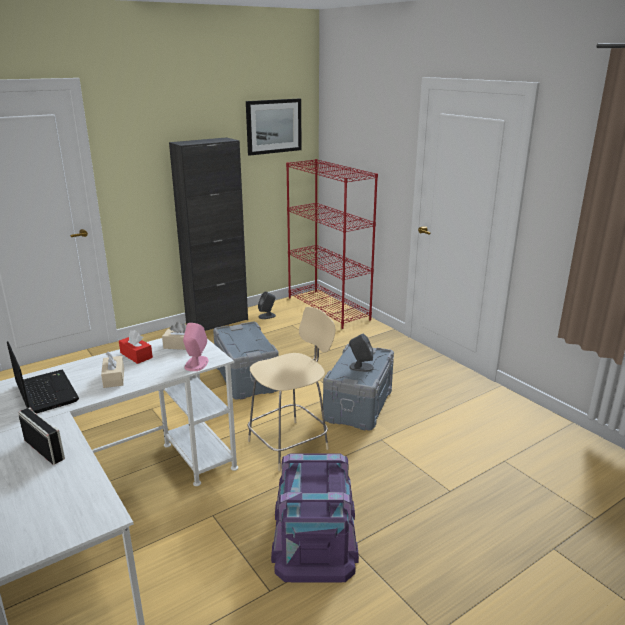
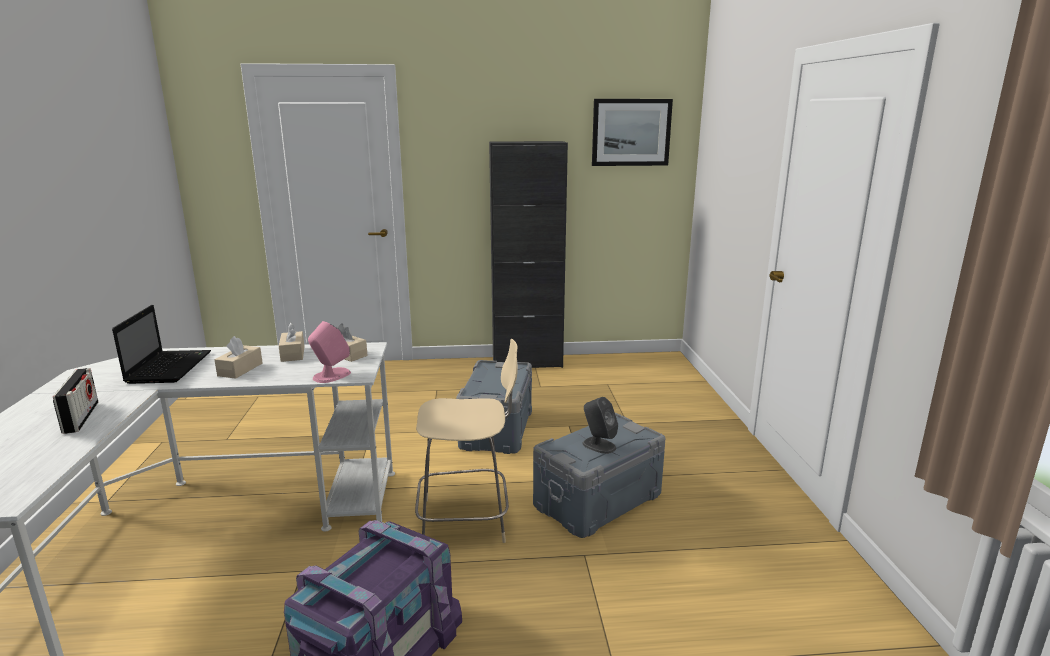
camera: 30 degrees right, 5 degrees down
red tissue box [119,330,153,364] -> beige tissue box [279,323,305,362]
grey speaker [258,291,276,319] -> none
red bookcase [286,159,378,329] -> none

